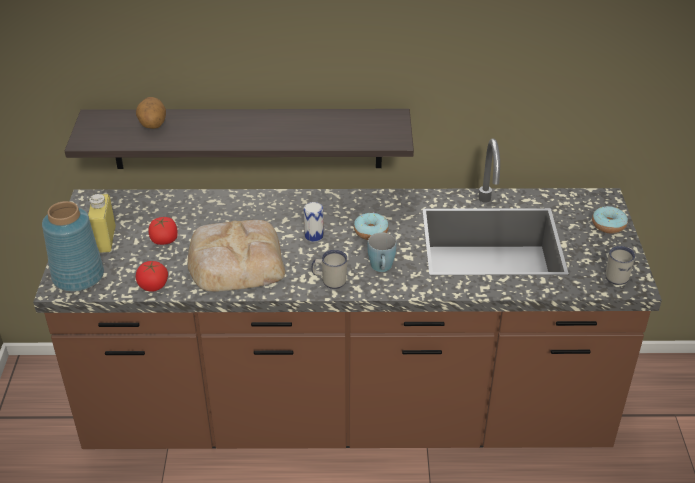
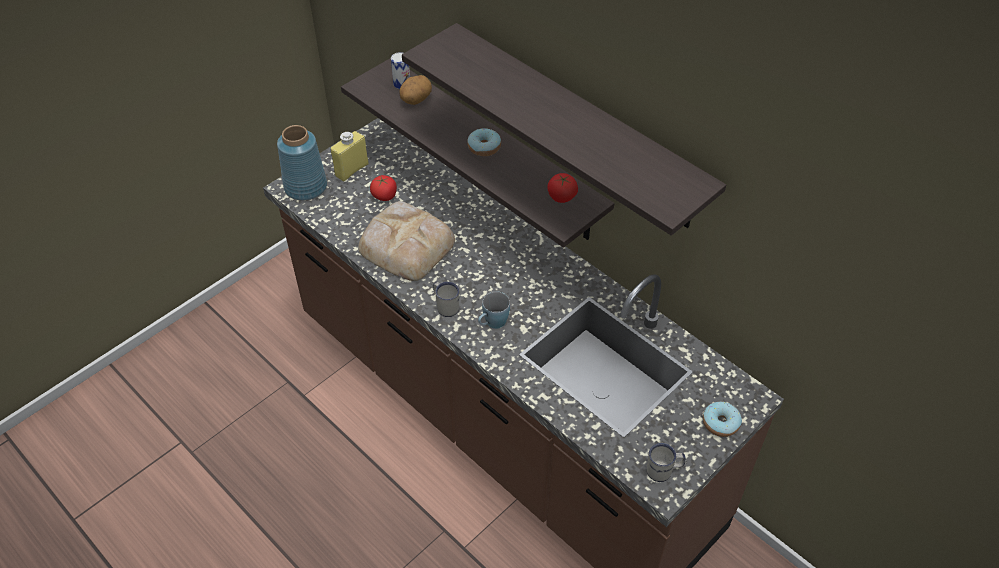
camera: 45 degrees right, 10 degrees up
tomato [136,261,168,292] -> tomato moved to [547,173,578,203]
can [304,202,324,242] -> can moved to [391,52,410,89]
donut [354,213,389,240] -> donut moved to [467,128,501,156]
none -> shelf [402,23,726,236]

